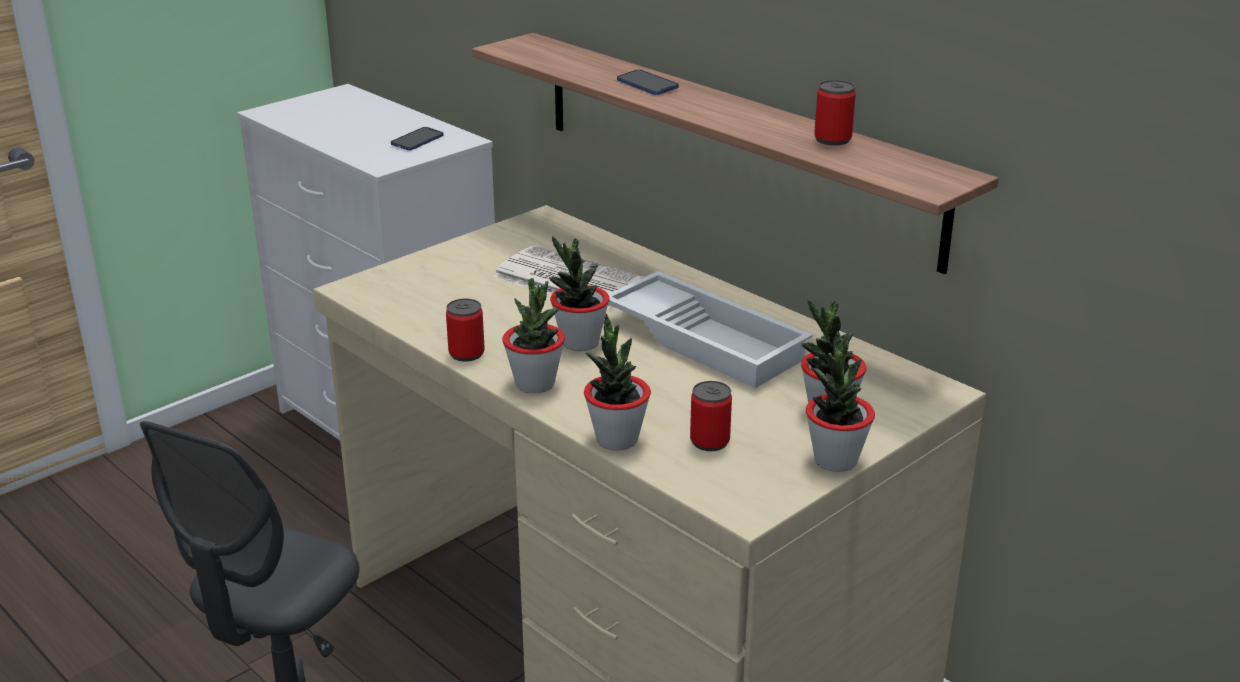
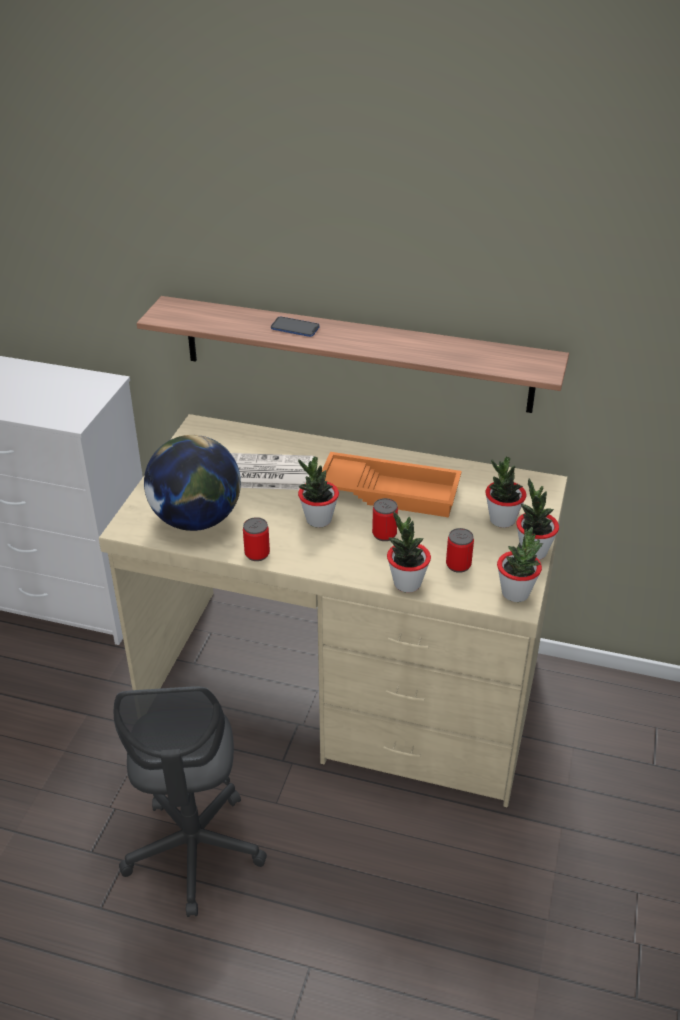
camera: 30 degrees left, 10 degrees up
phone [391,127,443,150] -> none
potted plant [502,278,565,393] -> potted plant moved to [497,527,543,602]
white tray [608,271,812,388] -> orange tray [322,452,462,517]
can [814,80,856,146] -> can moved to [372,498,398,541]
none -> globe [144,435,241,531]

